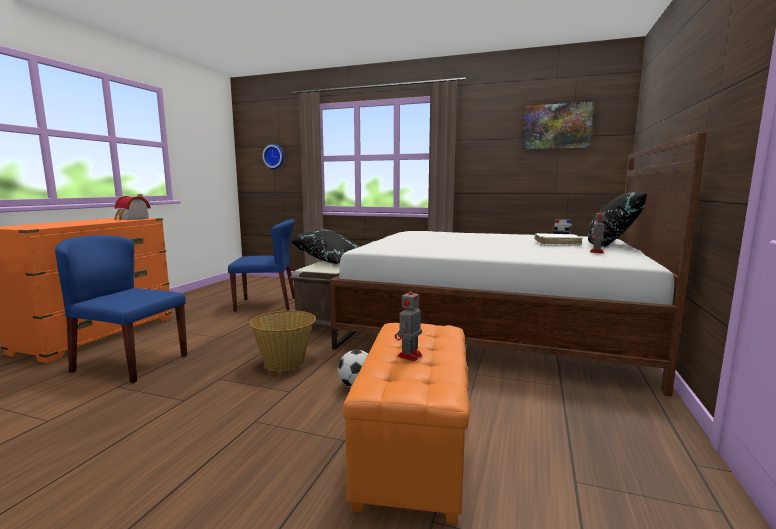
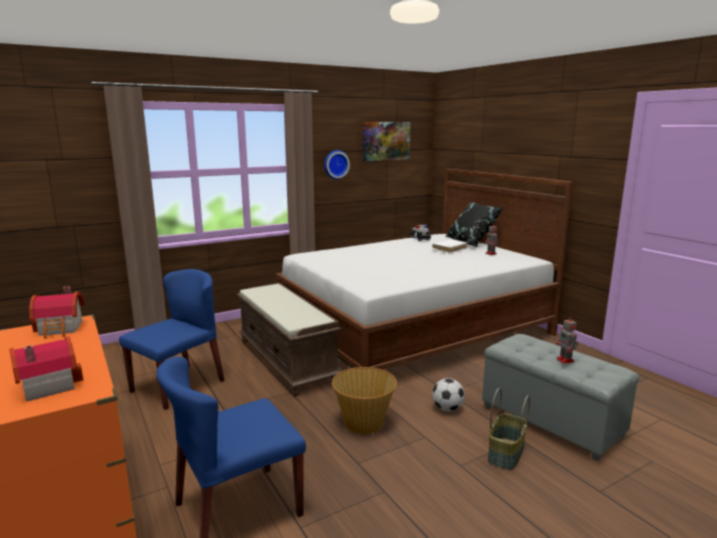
camera: 50 degrees left, 5 degrees up
wall clock [262,144,284,169] -> wall clock moved to [324,150,350,179]
black pillow [292,229,358,264] -> none
orange ottoman [343,323,470,524] -> grey ottoman [482,334,639,461]
none -> toy house [9,336,83,402]
none -> basket [488,388,530,470]

